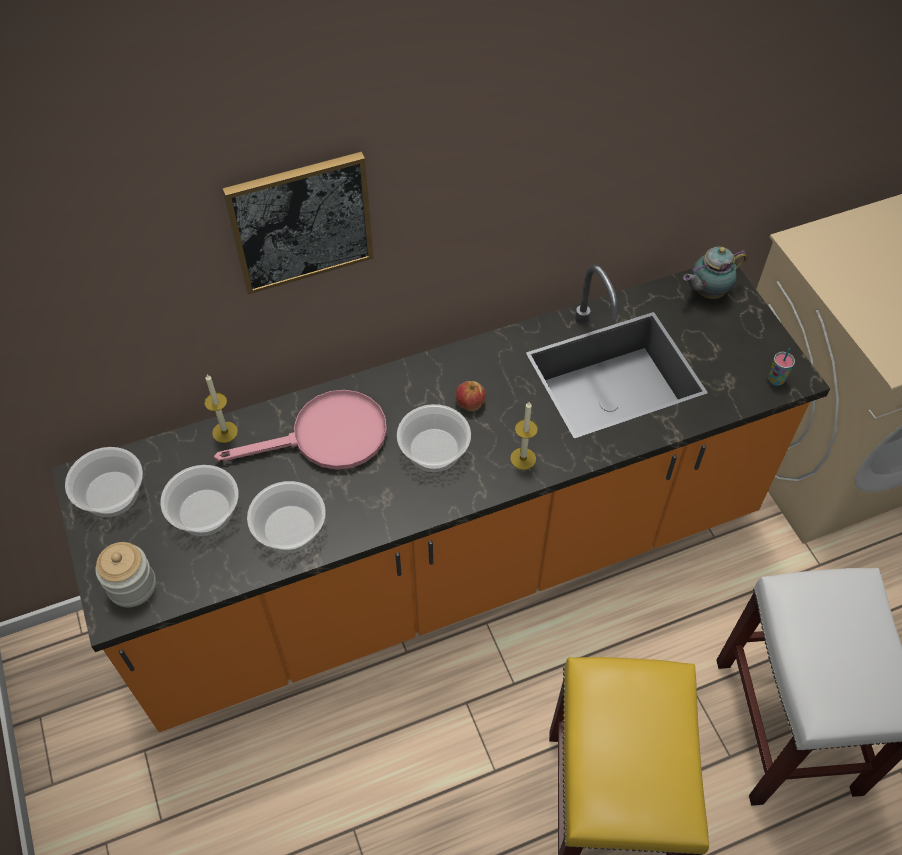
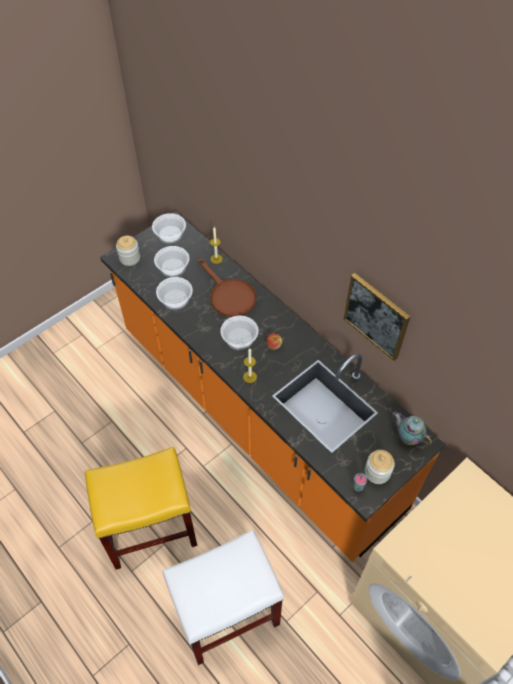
camera: 70 degrees right, 0 degrees up
pink frying pan [214,390,387,470] -> brown frying pan [198,258,256,317]
picture [223,152,374,294] -> picture moved to [344,273,411,361]
none -> jar [365,450,395,484]

